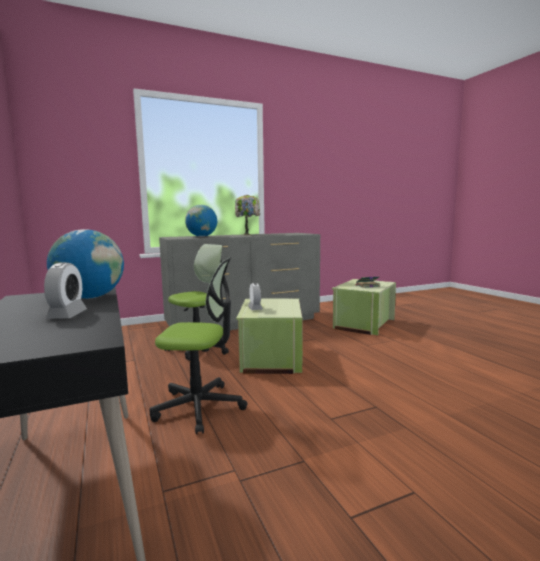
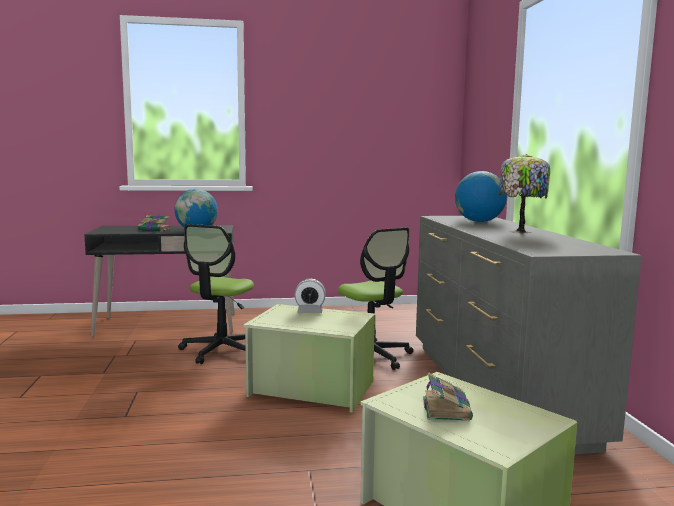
camera: 105 degrees right, 0 degrees up
alarm clock [44,262,87,319] -> book [138,215,171,232]

